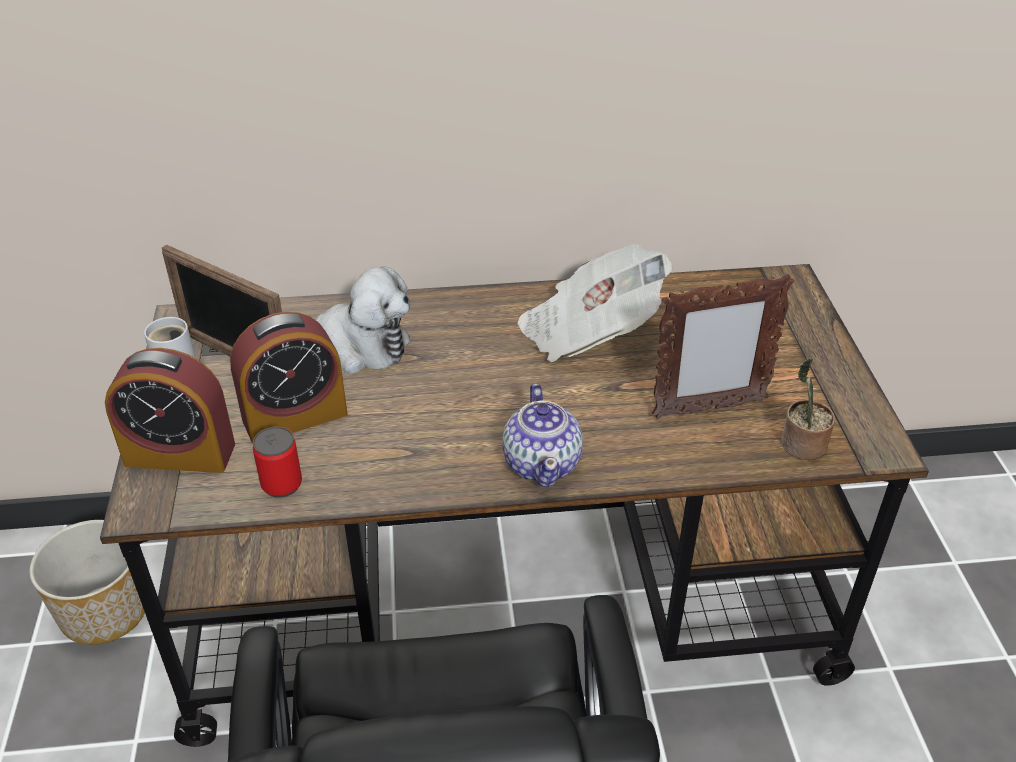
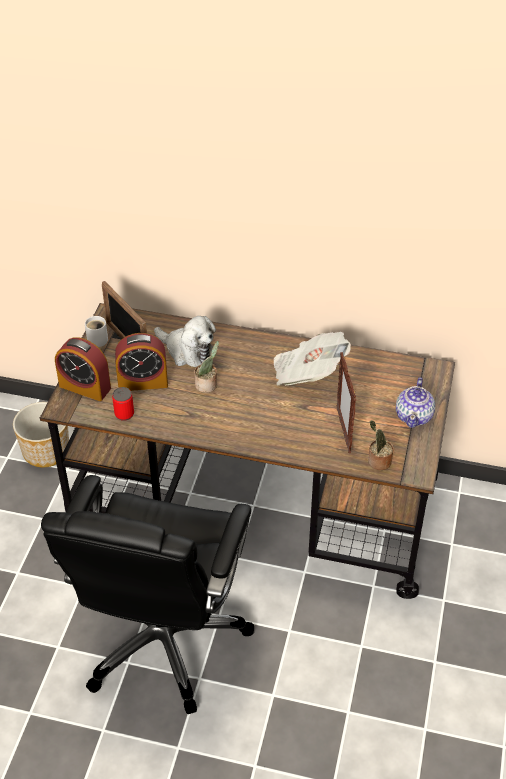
camera: 20 degrees right, 5 degrees up
teapot [502,383,583,487] -> teapot moved to [396,377,435,428]
picture frame [652,274,794,419] -> picture frame turned 75 degrees clockwise [336,352,356,453]
none -> potted plant [194,341,219,393]

